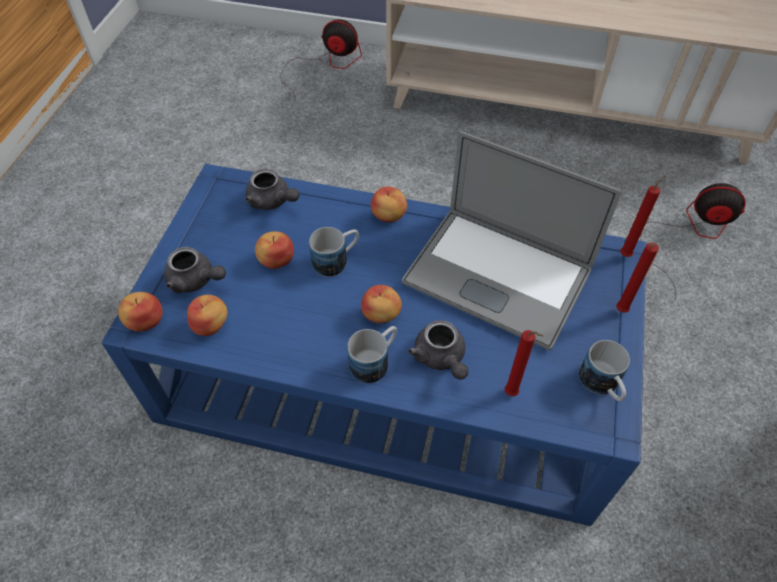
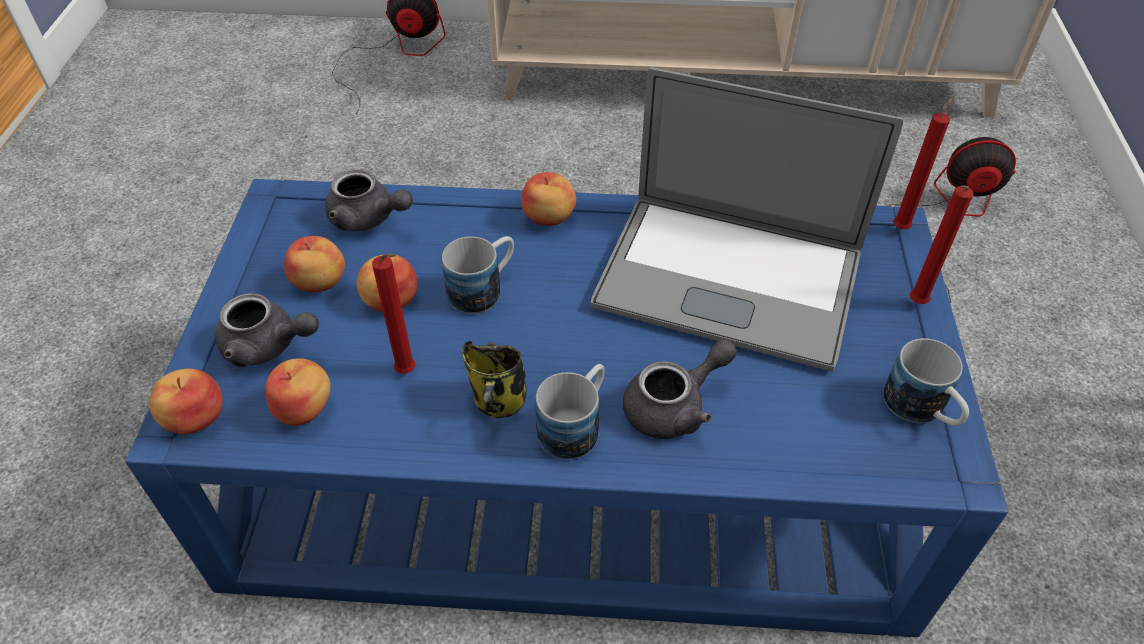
camera: 10 degrees left, 5 degrees down
apple [361,285,402,323] -> apple moved to [284,236,345,293]
grey teapot [408,320,468,380] -> grey teapot turned 90 degrees counterclockwise [623,339,737,439]
red candle [505,330,543,396] -> red candle moved to [372,253,415,374]
none -> mug [461,341,527,418]

